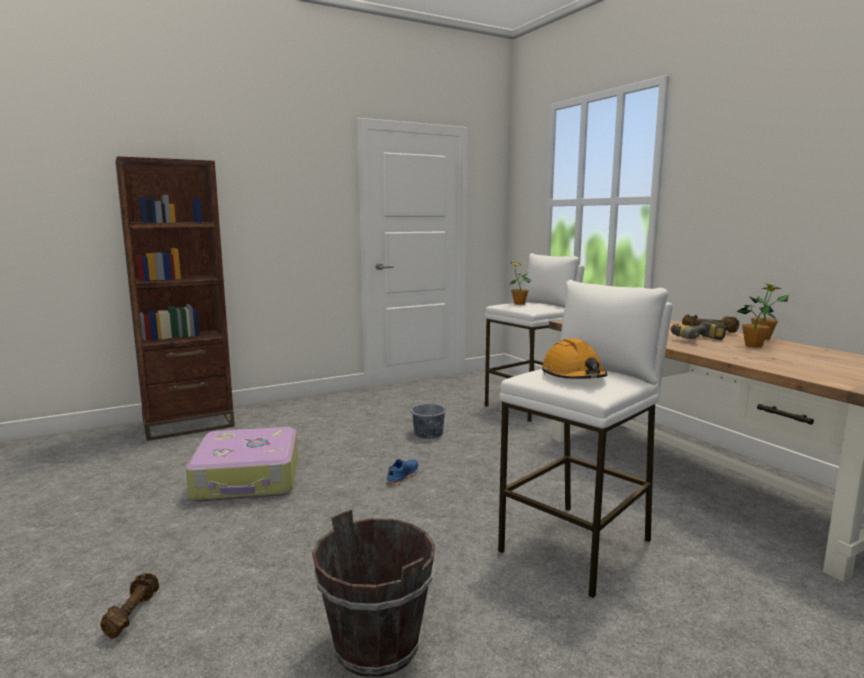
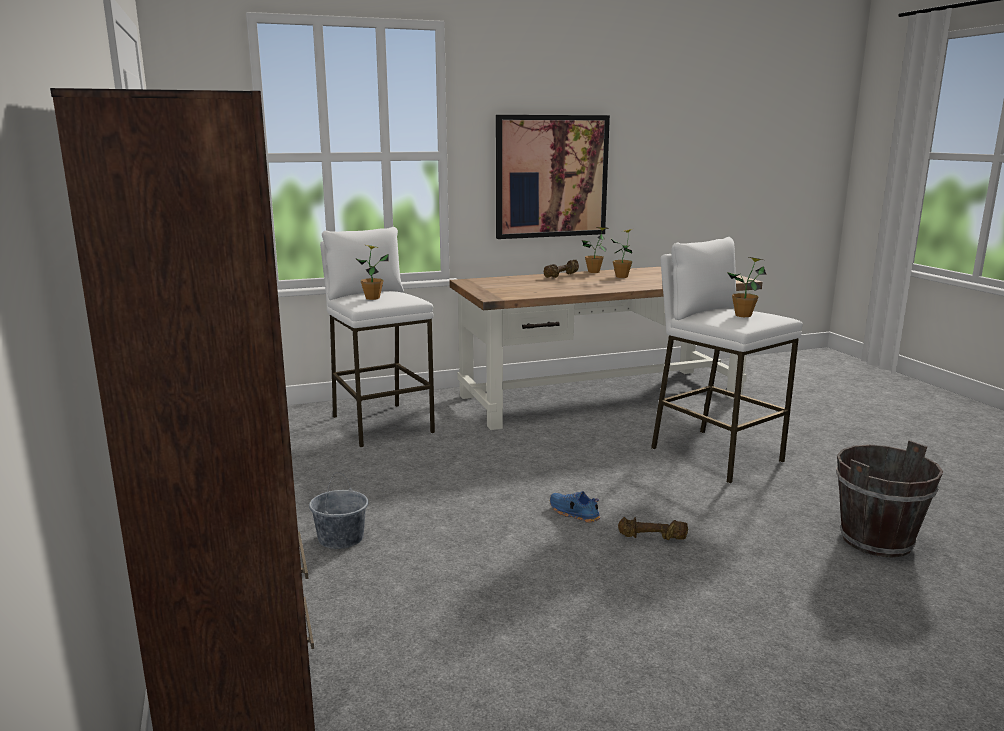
camera: 80 degrees left, 5 degrees up
brown dumbbell [100,573,159,639] -> brown dumbbell moved to [618,517,688,540]
suitcase [186,427,298,501] -> none
grey bucket [411,390,446,439] -> grey bucket moved to [309,472,368,549]
orange hard hat [542,338,607,379] -> potted plant [727,257,767,317]
power drill [671,320,726,340] -> none
none -> picture [496,115,610,239]

